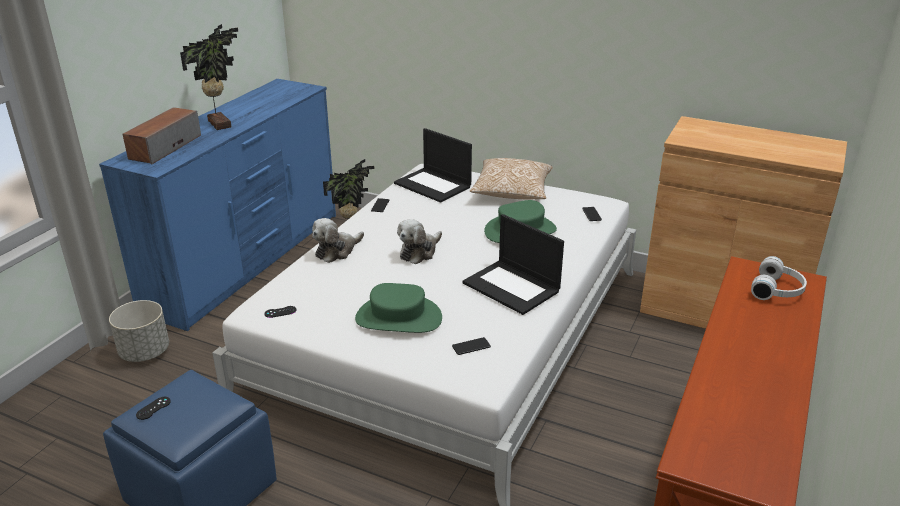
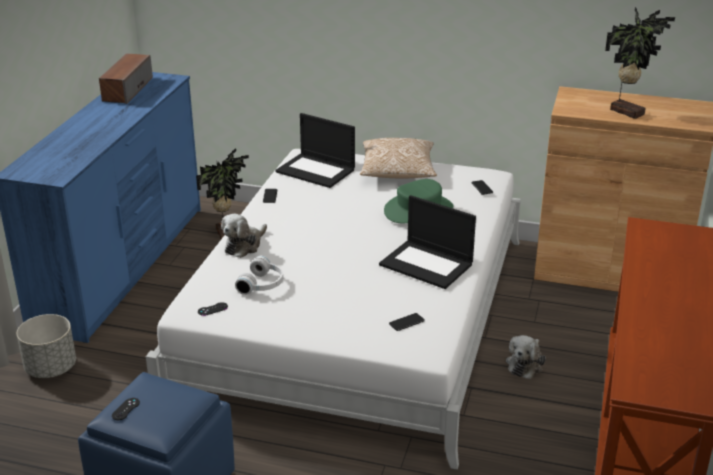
camera: 10 degrees left, 0 degrees up
speaker [123,107,201,164] -> speaker moved to [99,53,153,104]
potted plant [180,24,238,130] -> potted plant moved to [605,7,675,119]
green hat [355,283,442,333] -> none
plush toy [397,219,442,264] -> plush toy moved to [506,335,546,379]
white headphones [751,256,807,300] -> white headphones moved to [235,256,283,295]

